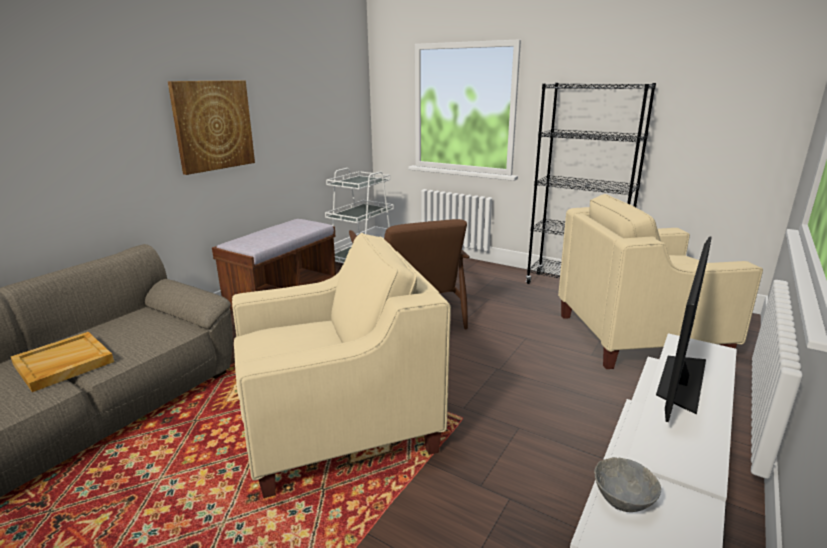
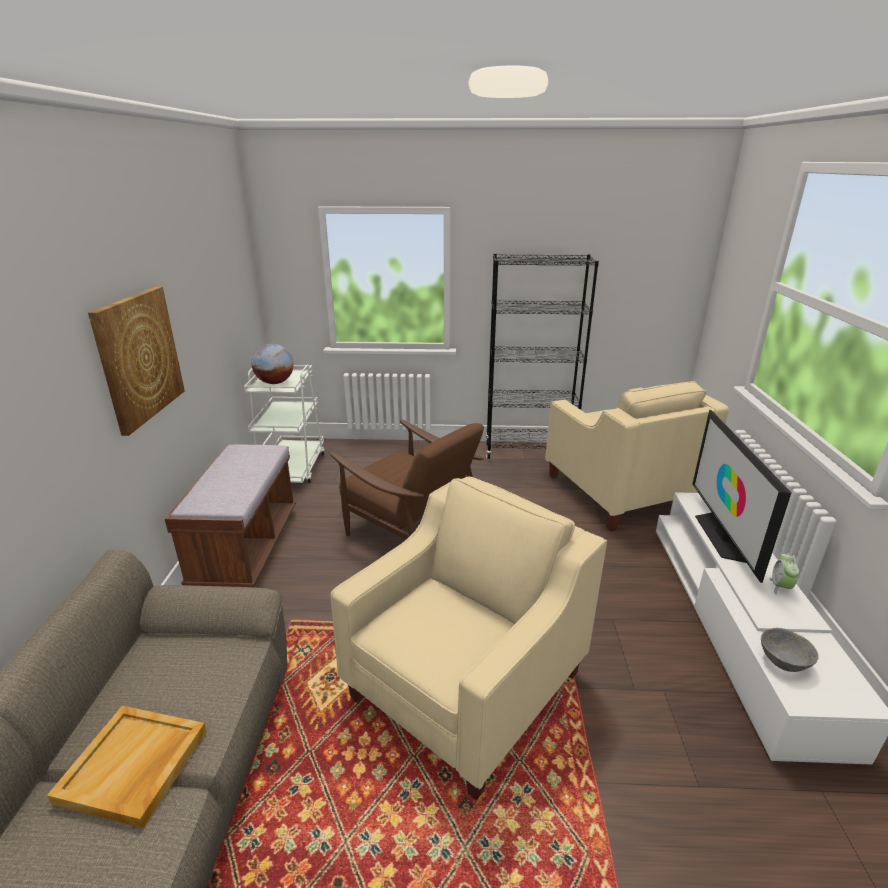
camera: 30 degrees left, 5 degrees up
beige armchair [558,194,763,369] -> beige armchair turned 75 degrees counterclockwise [545,381,729,531]
none -> globe [252,344,293,384]
none -> alarm clock [770,553,799,595]

